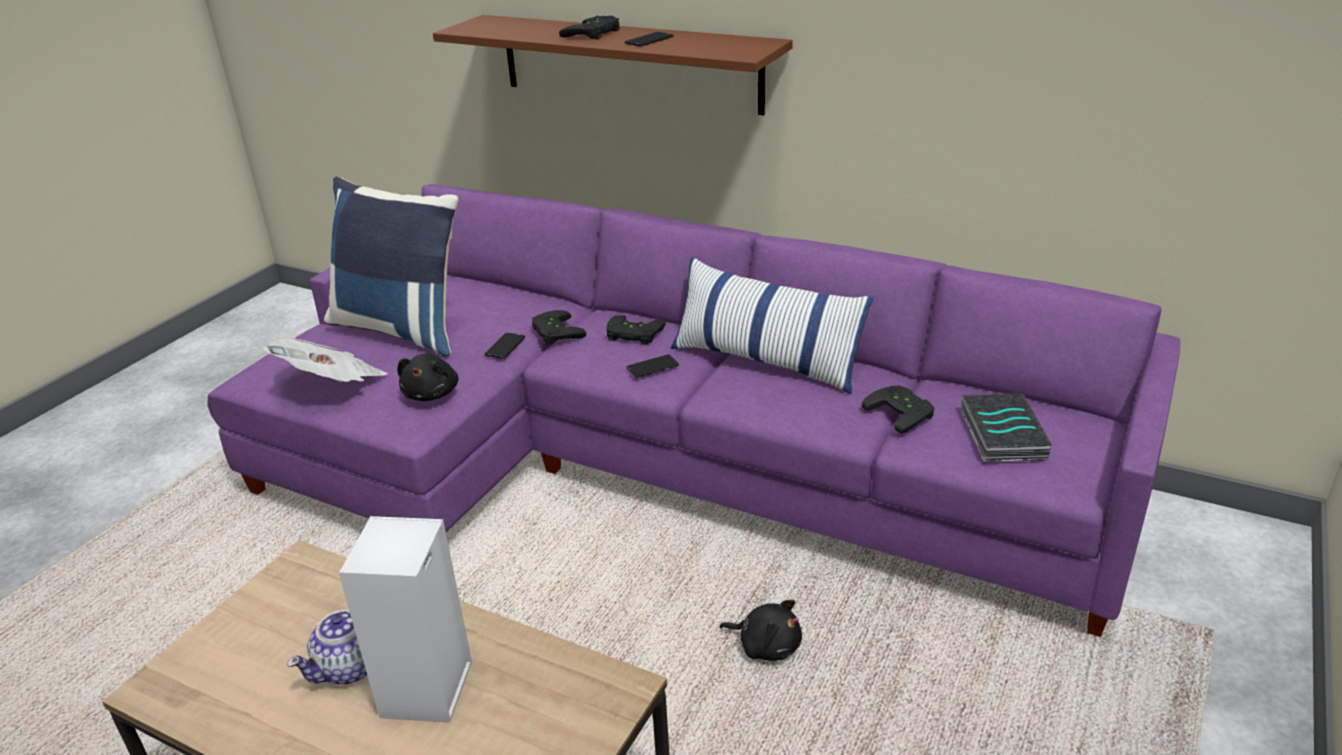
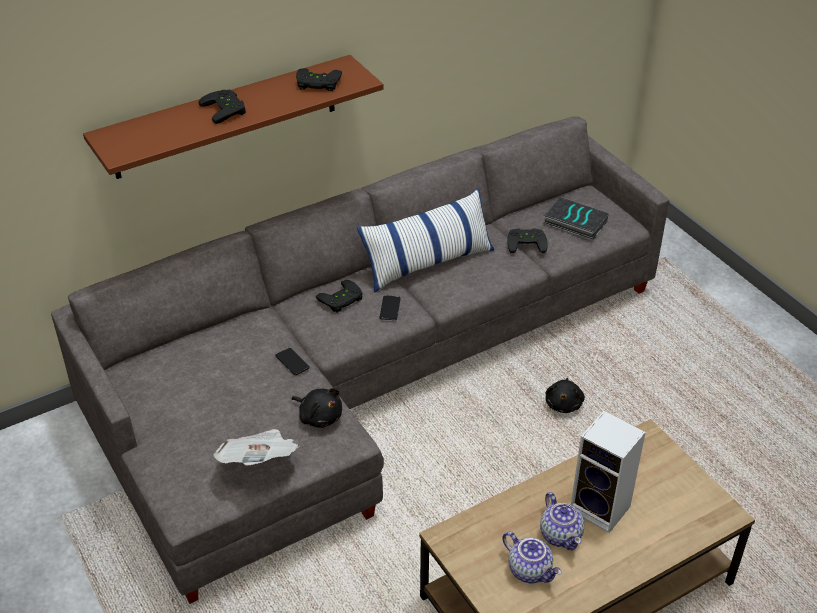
camera: 60 degrees left, 10 degrees up
purple sofa [207,184,1181,637] -> grey sofa [51,116,669,604]
blue pillow [324,176,459,356] -> none
black game controller [532,310,586,345] -> black game controller moved to [296,68,342,91]
phone [625,32,674,46] -> none
black plush toy [720,600,802,661] -> black plush toy turned 135 degrees clockwise [545,378,585,413]
none -> teapot [502,532,562,583]

